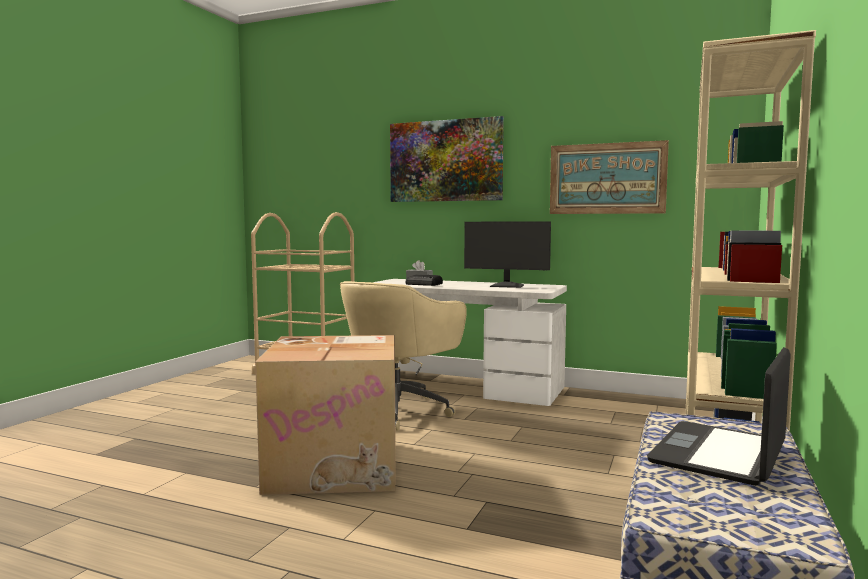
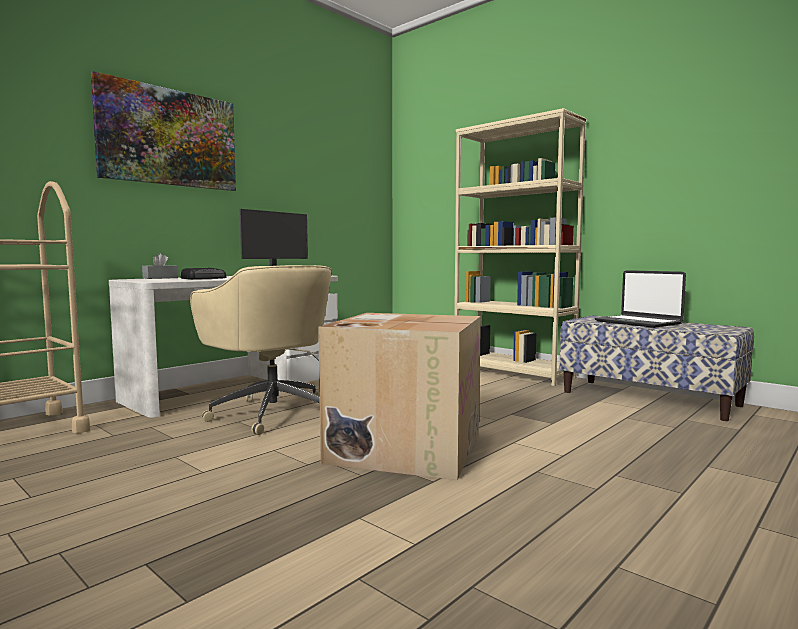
camera: 70 degrees left, 0 degrees up
picture [550,140,669,214] -> none

